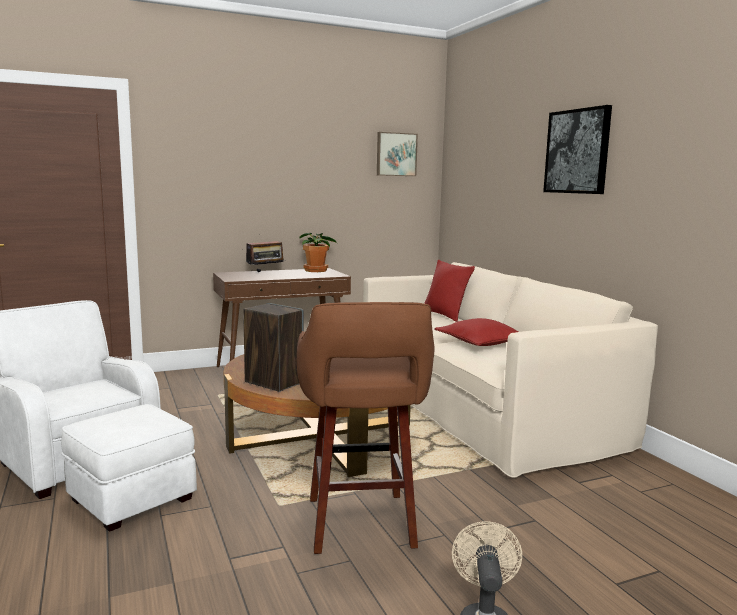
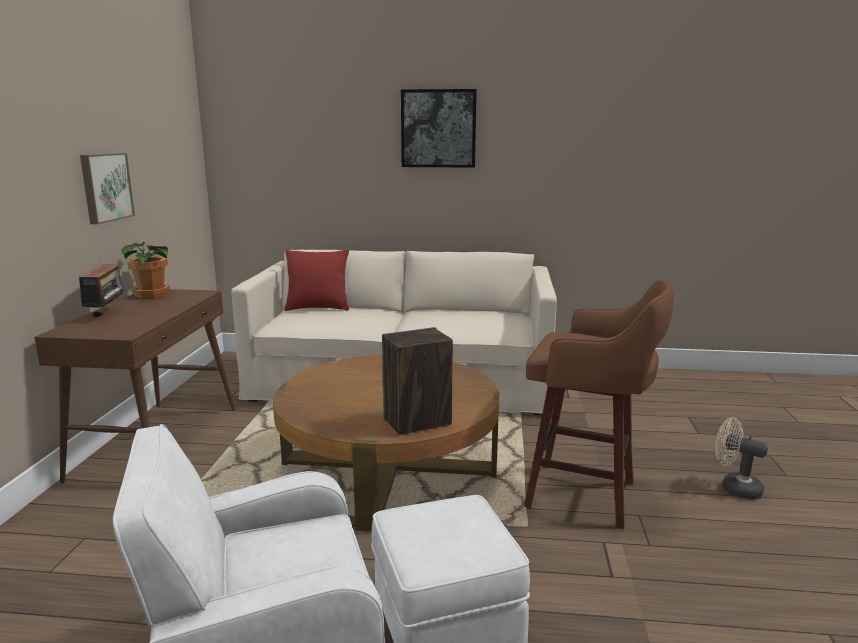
camera: 60 degrees left, 5 degrees up
picture [377,132,418,176] -> picture moved to [80,153,135,224]
red pillow [434,318,518,346] -> none

